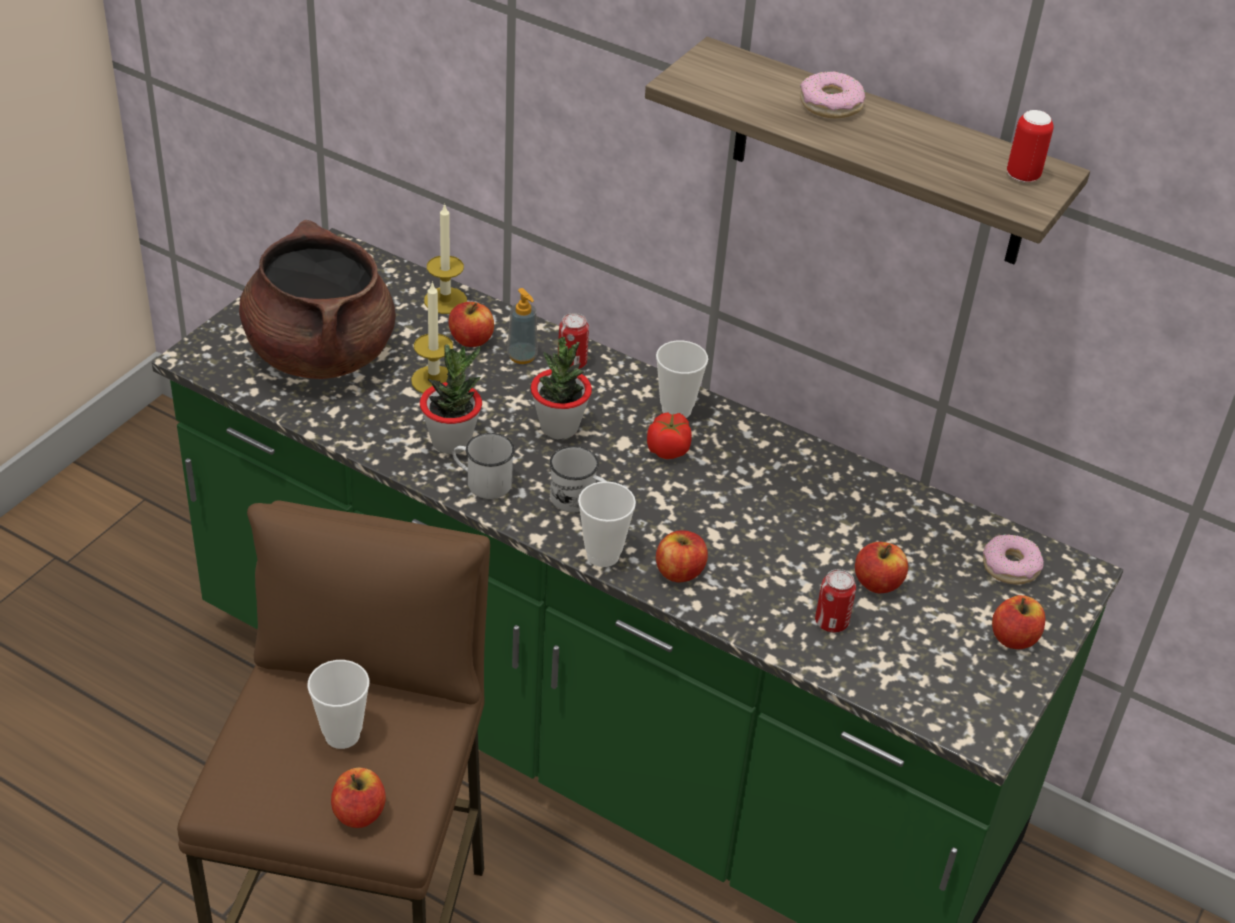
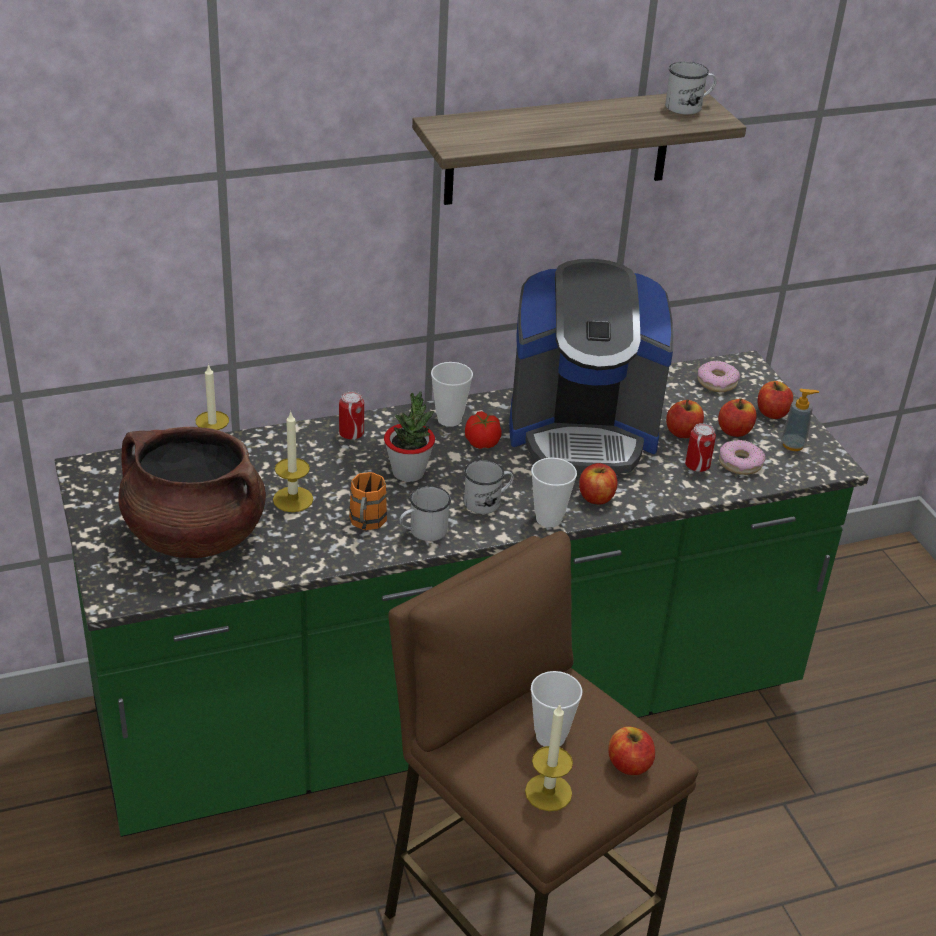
camera: 50 degrees left, 5 degrees down
potted plant [420,344,482,454] -> orange mug [349,472,387,530]
apple [448,302,494,347] -> apple moved to [718,398,757,437]
soap dispenser [507,288,538,364] -> soap dispenser moved to [781,389,819,451]
donut [800,71,865,118] -> donut moved to [719,440,766,475]
can [1007,110,1054,183] -> white mug [665,62,717,115]
none -> coffee machine [509,259,673,474]
none -> candle [525,704,573,811]

